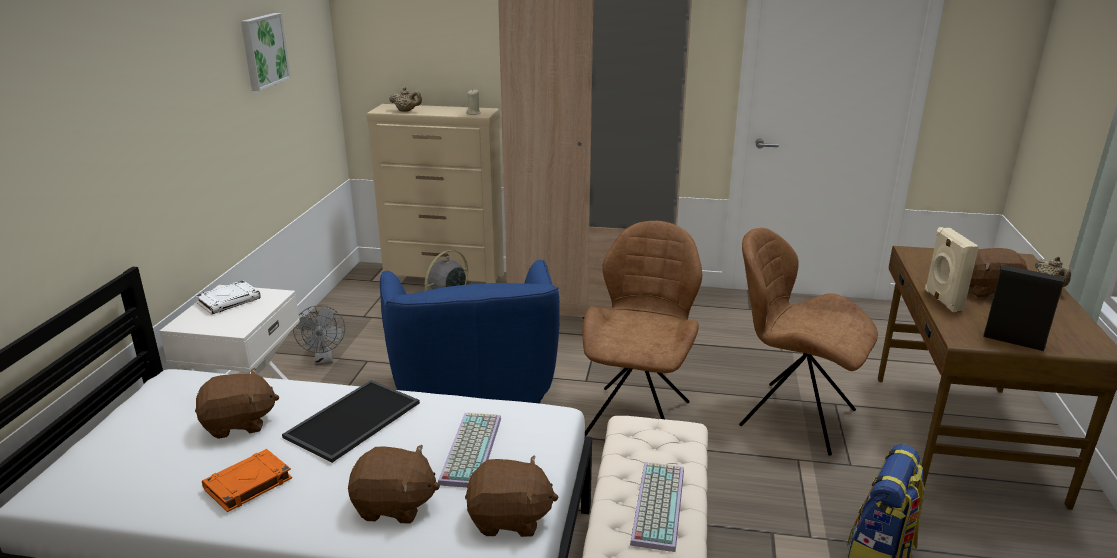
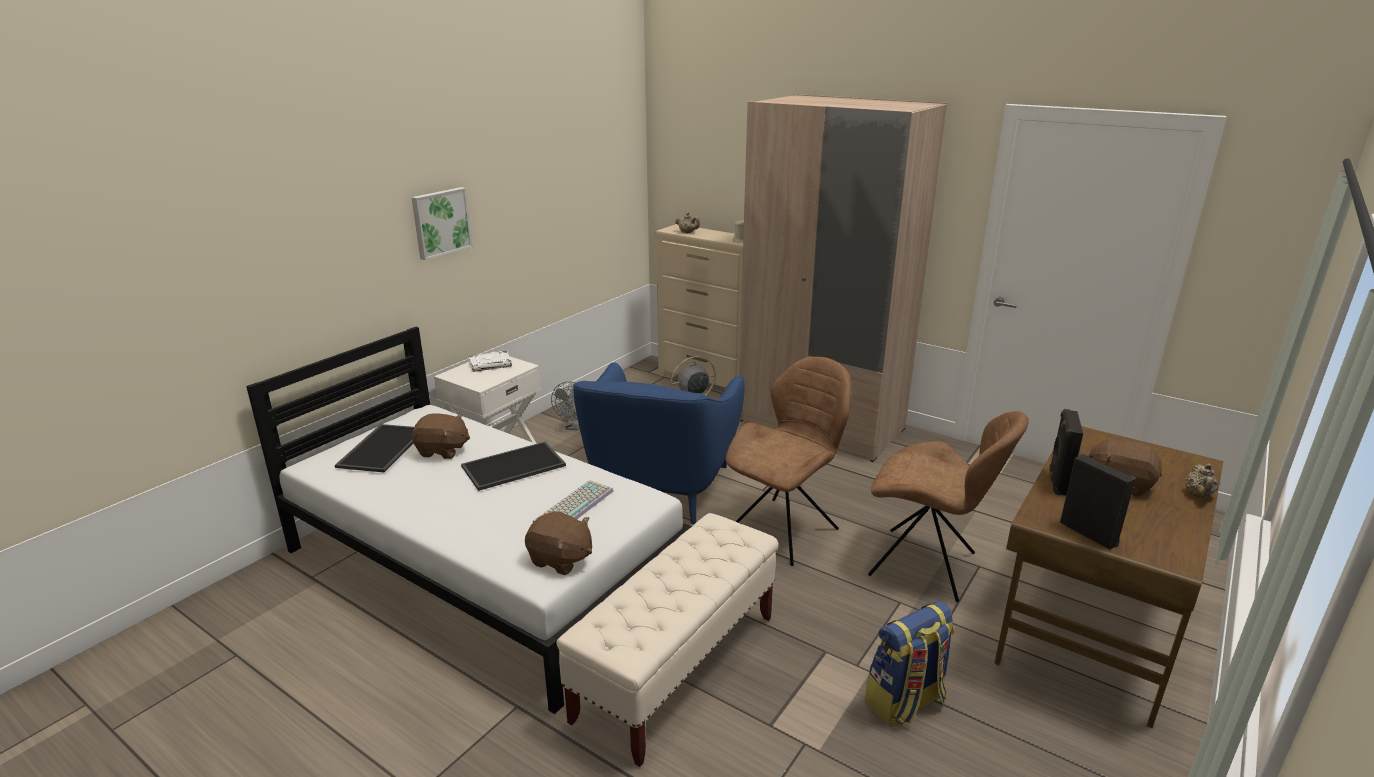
camera: 25 degrees right, 0 degrees up
orange book [202,449,292,512] -> none
picture [241,13,291,91] -> picture moved to [411,187,473,260]
brown plush toy [348,445,440,524] -> none
keyboard [630,462,684,552] -> none
brown chair [739,228,878,456] -> brown chair turned 150 degrees clockwise [868,411,1029,602]
beige speaker [925,227,979,312] -> black speaker [1049,409,1083,495]
none -> tray [335,424,414,473]

